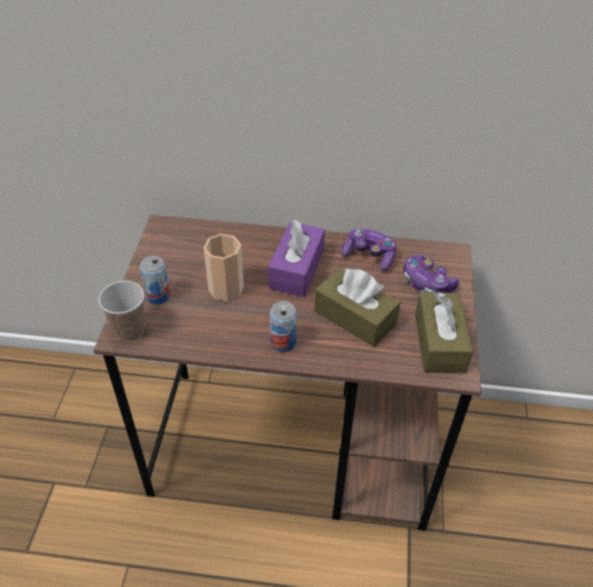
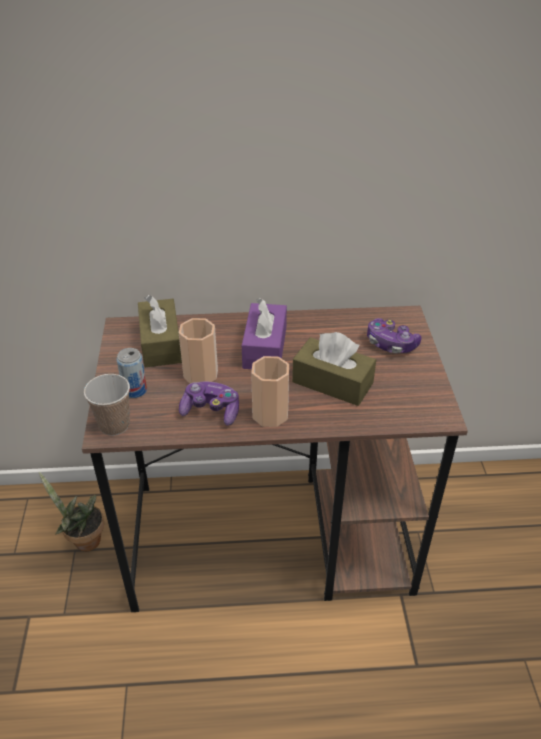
camera: 10 degrees left, 5 degrees down
can [270,301,297,352] -> cup [251,356,289,427]
game controller [341,229,397,271] -> game controller moved to [179,382,239,426]
brown tissue box [415,292,473,373] -> brown tissue box moved to [138,295,182,367]
none -> potted plant [39,472,104,552]

